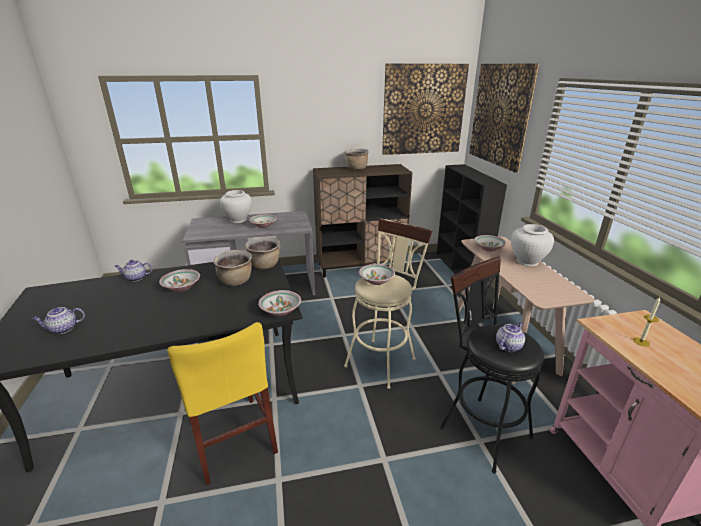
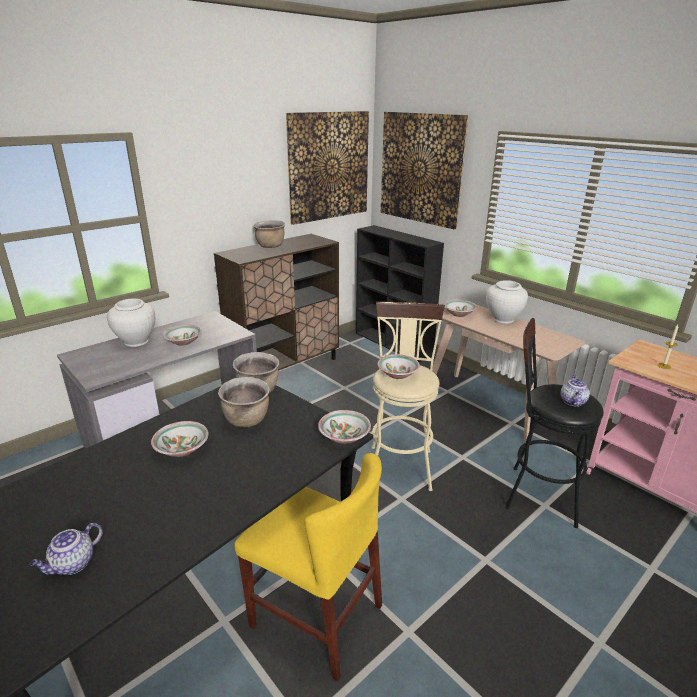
camera: 30 degrees left, 0 degrees up
teapot [114,260,152,282] -> none

